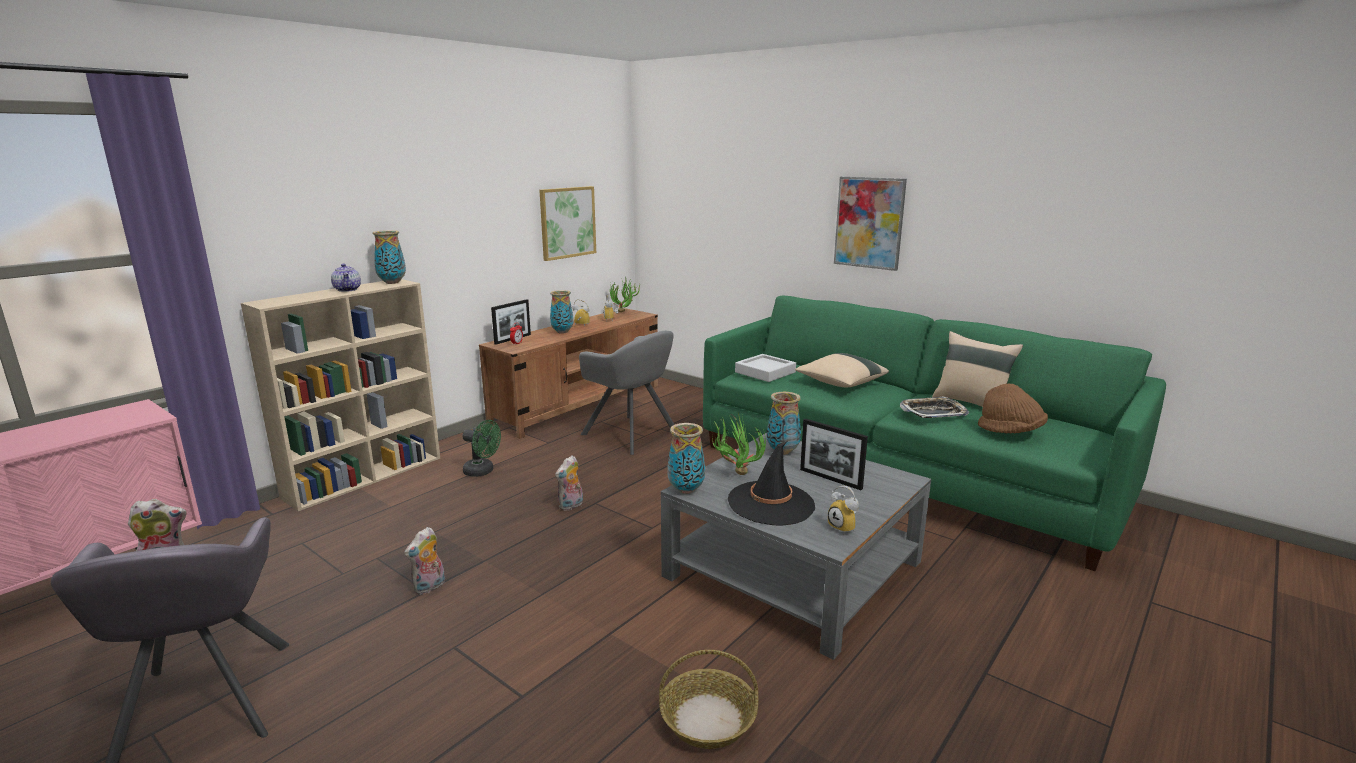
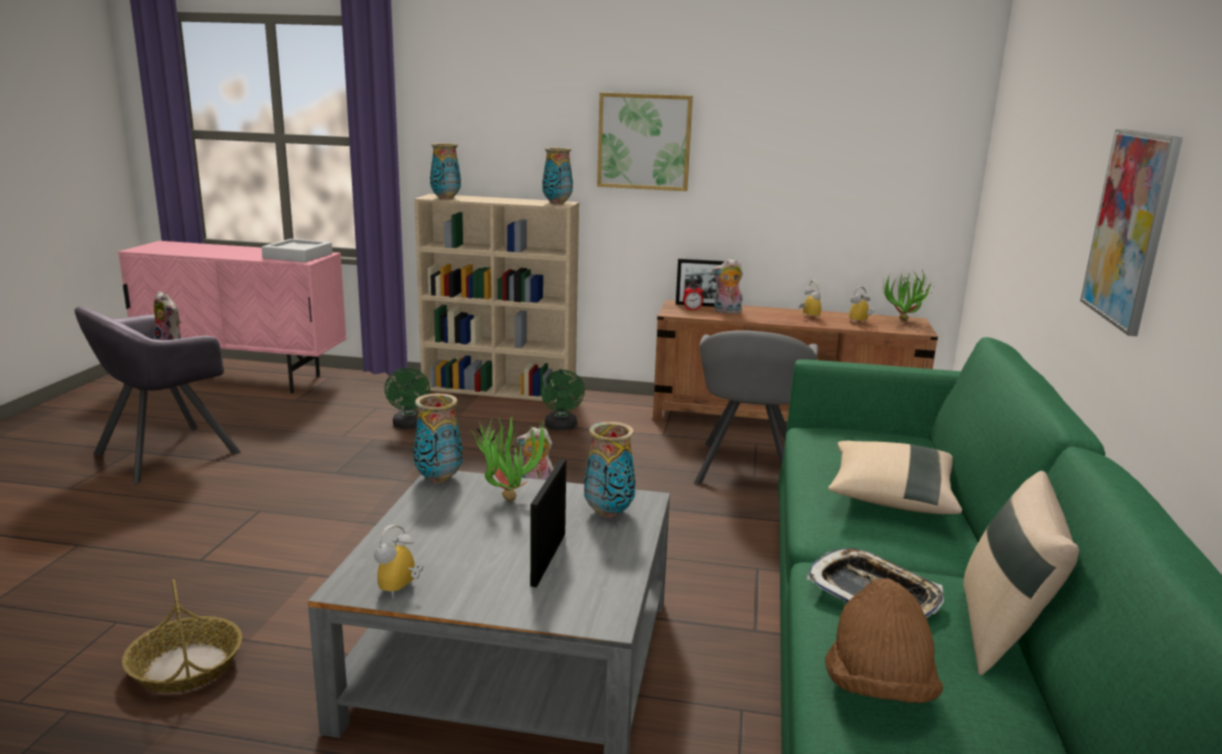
camera: 60 degrees right, 0 degrees up
teapot [331,264,361,292] -> none
plush toy [404,527,445,595] -> plush toy moved to [712,259,743,314]
picture [539,186,596,261] -> picture moved to [597,92,693,191]
vase [550,290,574,334] -> vase moved to [430,143,461,199]
black hat [728,441,815,525] -> none
grey tray [735,354,796,382] -> grey tray moved to [262,239,332,262]
none -> green fan [384,368,430,429]

